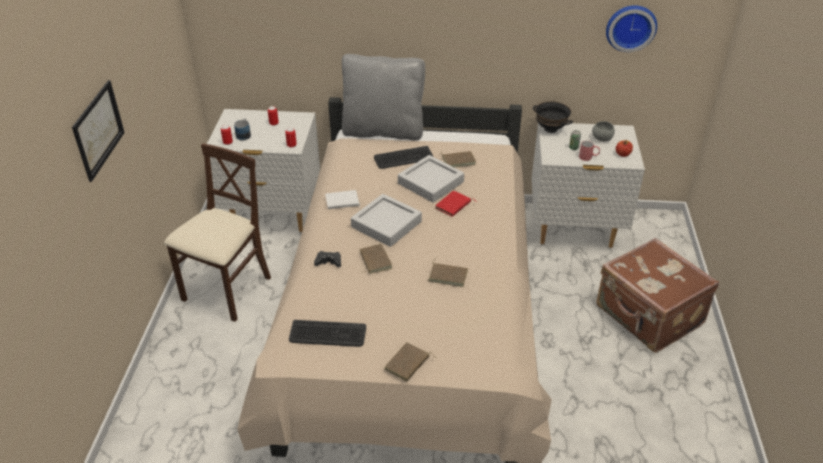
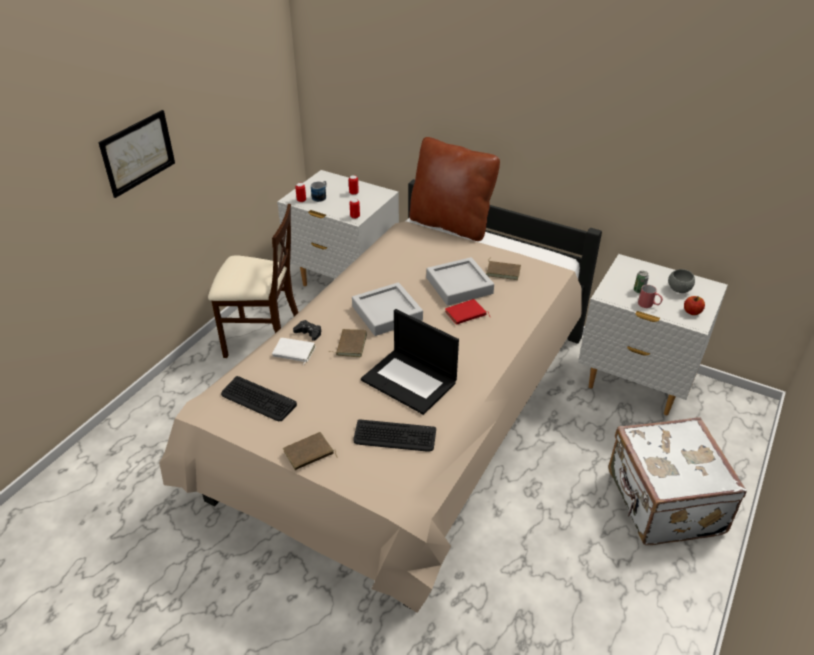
camera: 25 degrees right, 0 degrees up
beige chair [164,143,271,322] -> beige chair turned 45 degrees clockwise [208,204,299,358]
white book [325,190,361,209] -> white book moved to [272,338,316,366]
grey pillow [342,54,425,140] -> brown pillow [409,137,500,241]
keyboard [374,146,433,169] -> keyboard moved to [353,419,436,452]
brown book [428,258,468,287] -> laptop [361,309,459,415]
black bowl [533,101,573,133] -> none
brown suitcase [596,238,719,353] -> white suitcase [608,417,747,545]
wall clock [606,5,657,52] -> none

